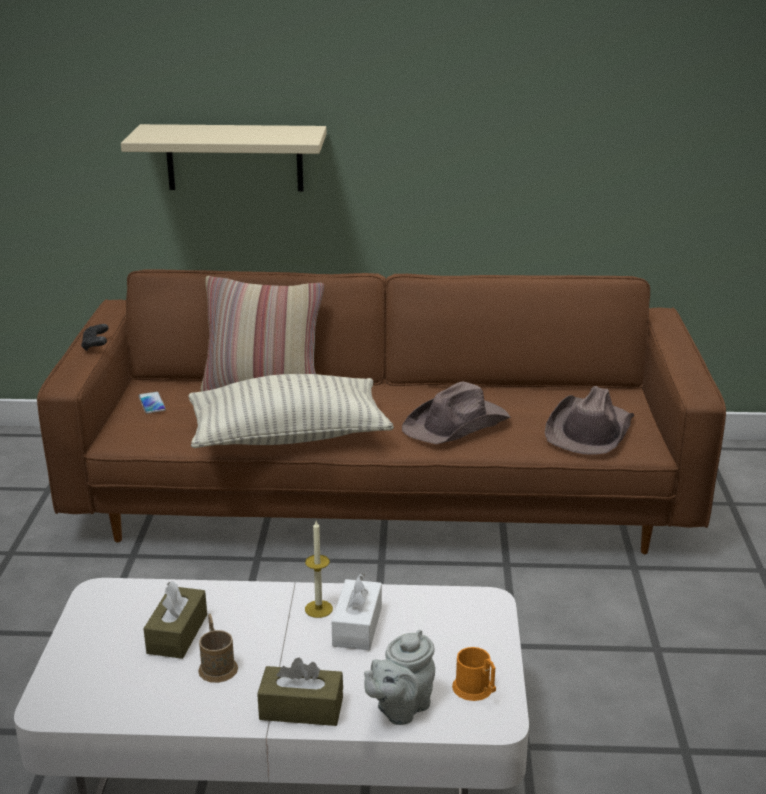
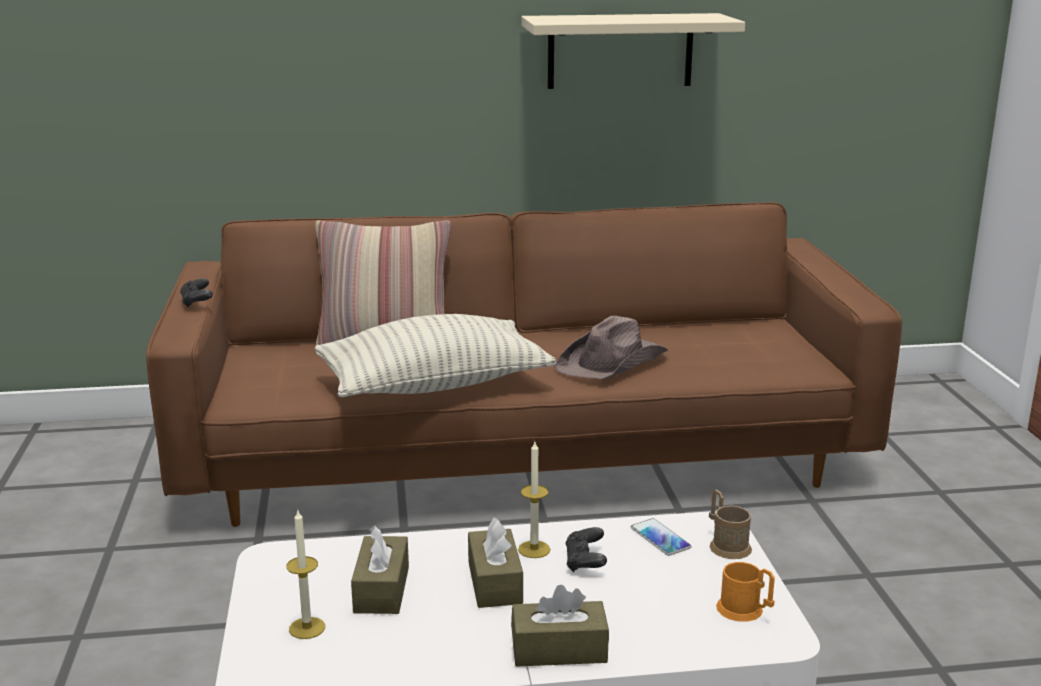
camera: 10 degrees left, 5 degrees down
beige shelf [121,124,327,191] -> beige shelf moved to [521,13,745,89]
phone [138,392,166,414] -> phone moved to [631,518,691,556]
brown mug [198,614,238,683] -> brown mug moved to [709,489,752,559]
white tissue box [332,573,382,650] -> black game controller [565,527,607,572]
grey teapot [364,630,435,725] -> none
brown hat [545,386,634,455] -> none
none -> candle [286,510,325,639]
none -> brown tissue box [468,518,523,608]

